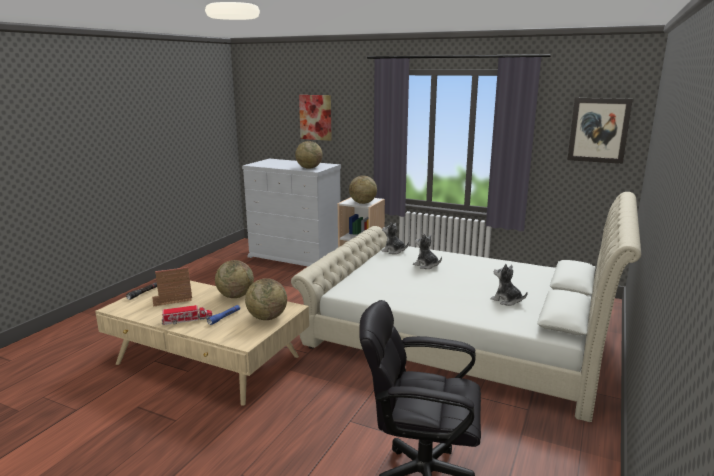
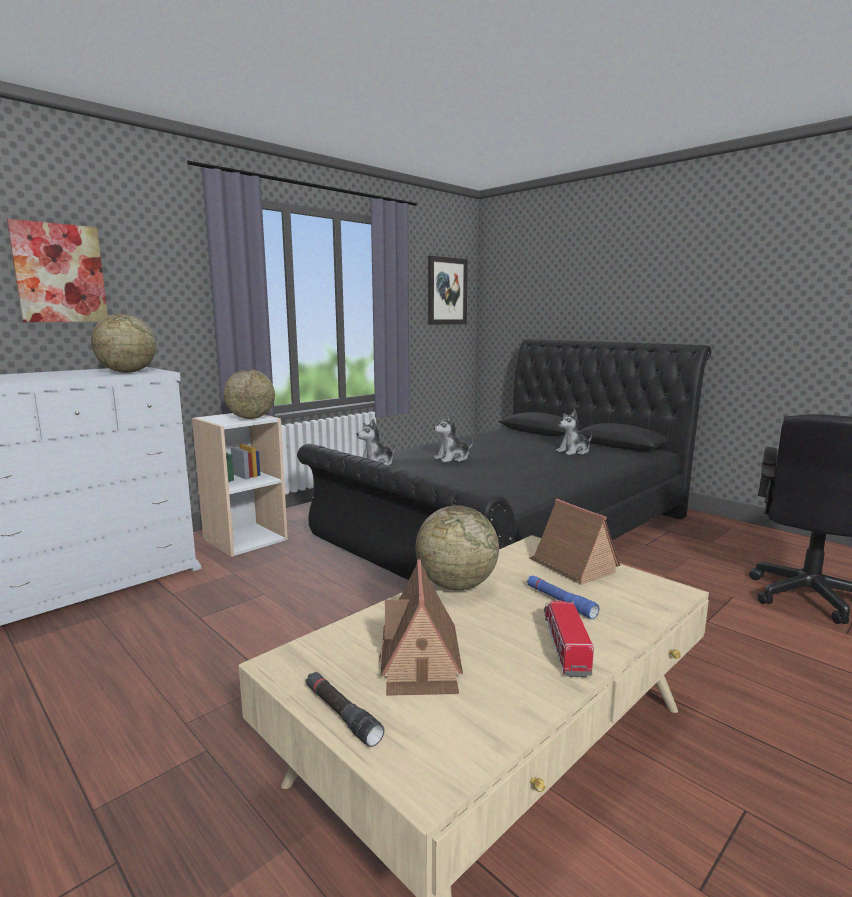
camera: 70 degrees left, 5 degrees down
globe [245,278,287,320] -> toy house [529,499,620,585]
beige bed [291,192,641,422] -> black bed [297,339,711,580]

